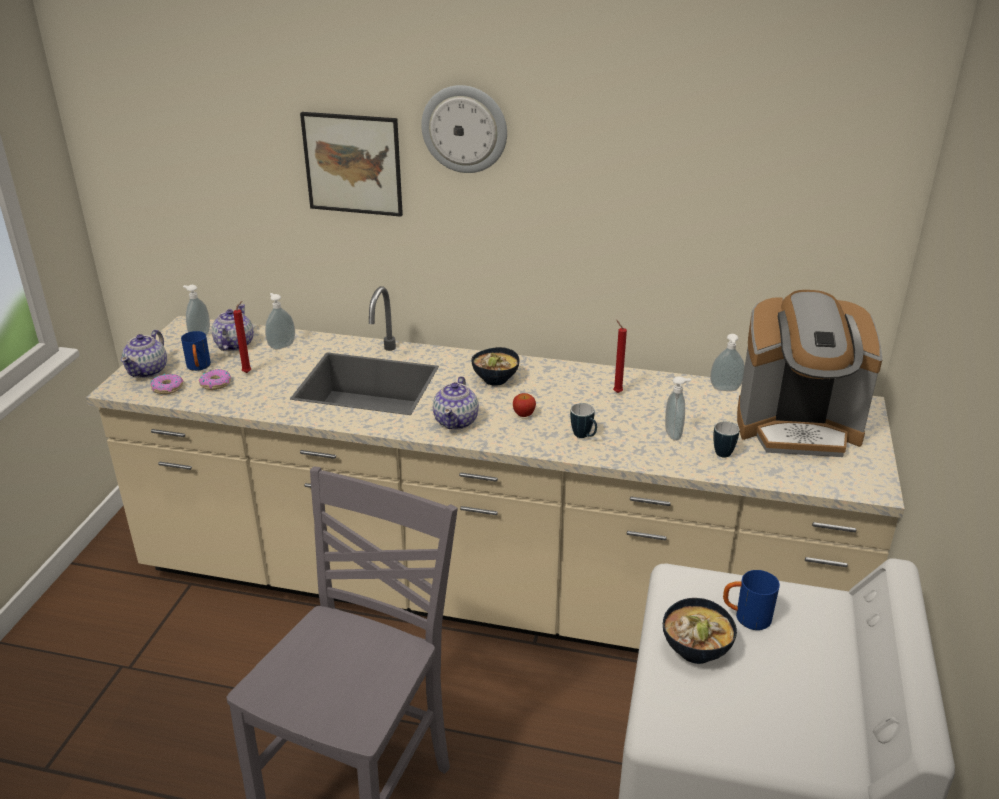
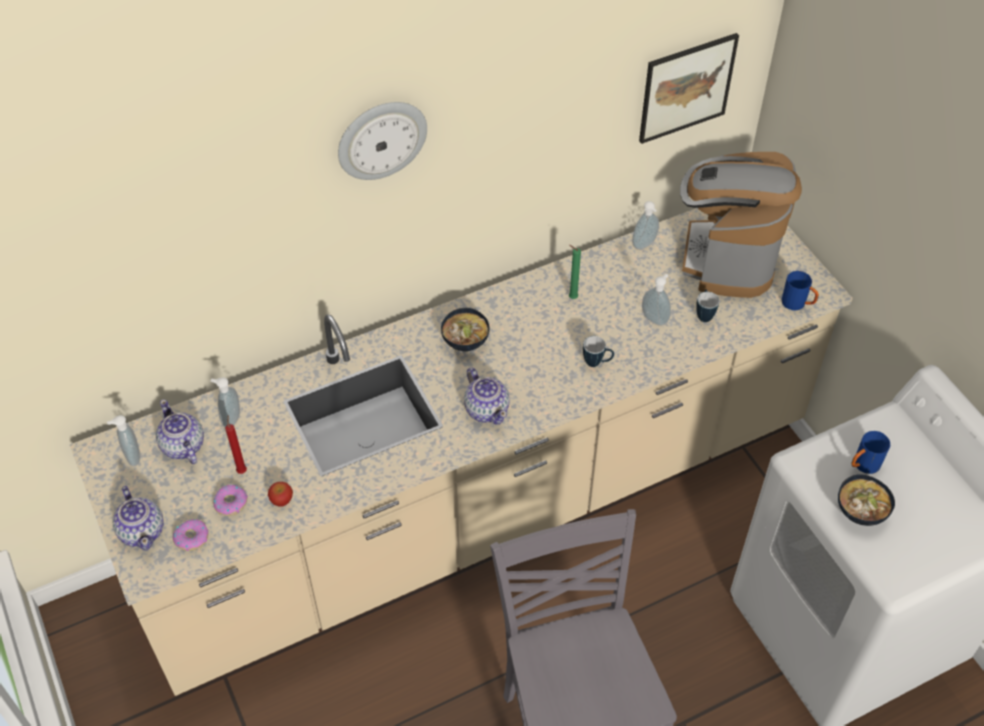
camera: 40 degrees left, 20 degrees up
blue mug [181,331,211,371] -> blue mug moved to [782,271,819,311]
picture [300,112,403,217] -> picture moved to [639,33,739,144]
apple [513,393,536,417] -> apple moved to [268,482,293,507]
red candle [613,320,627,393] -> green candle [569,245,581,299]
coffee machine [737,290,883,457] -> coffee machine turned 135 degrees clockwise [680,152,802,298]

